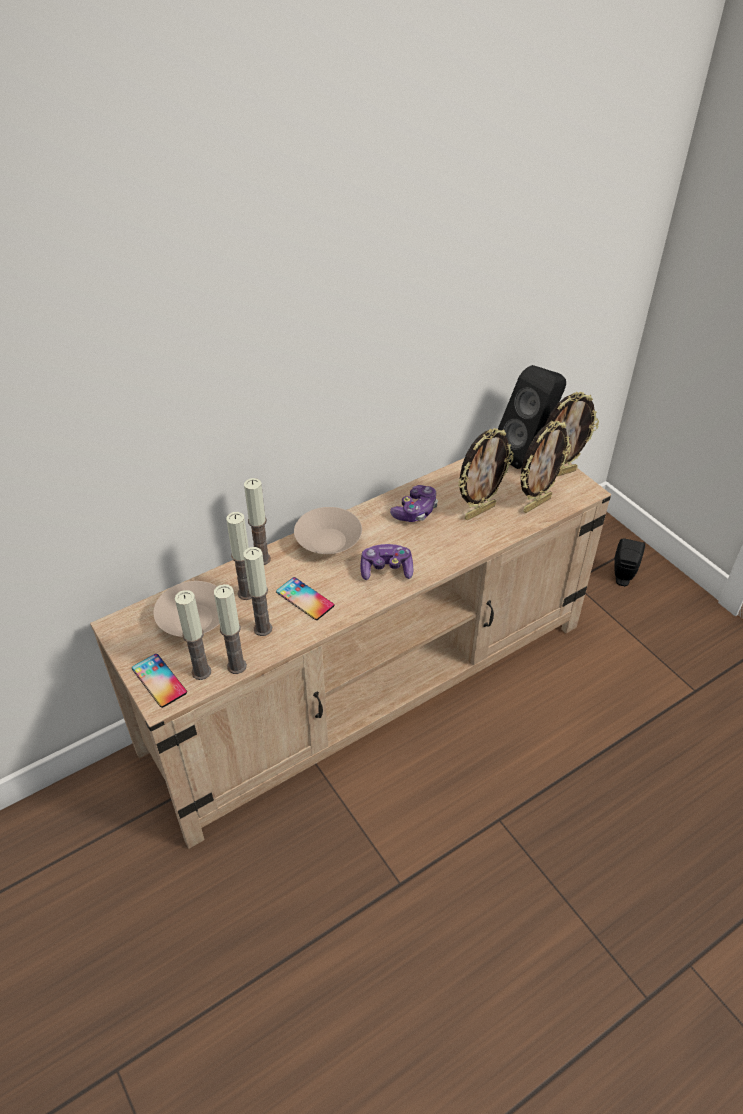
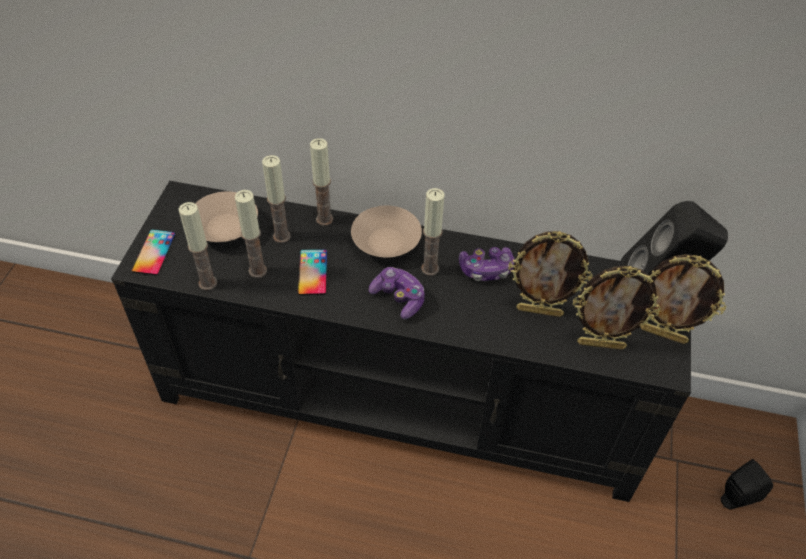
camera: 45 degrees right, 5 degrees up
beige tv stand [90,458,611,849] -> black tv stand [111,181,691,502]
candle [175,590,211,680] -> candle moved to [421,188,445,276]

